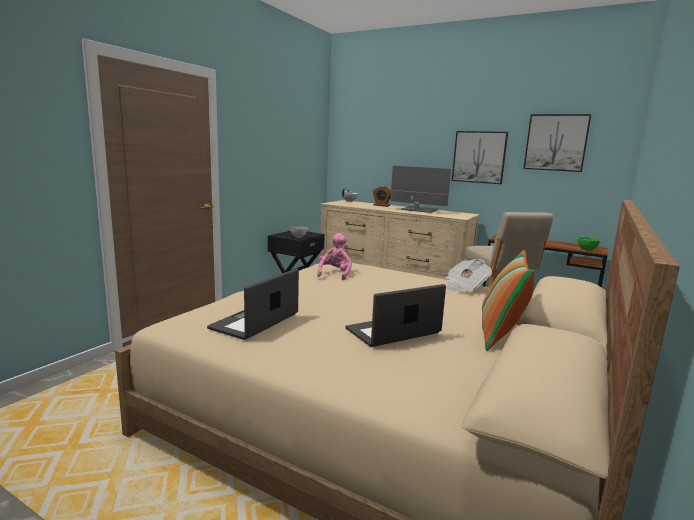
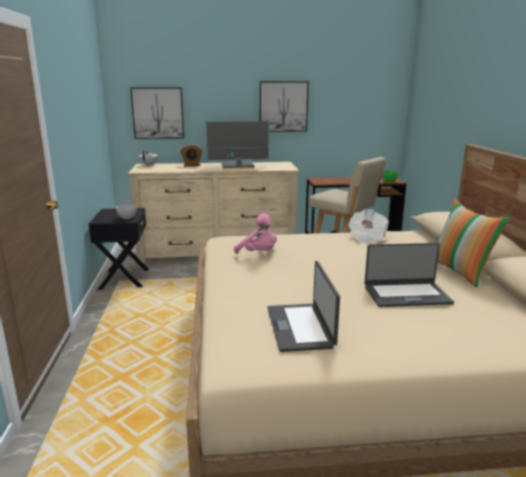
camera: 35 degrees left, 5 degrees up
pink plush toy [317,233,352,280] -> pink plush toy turned 150 degrees clockwise [234,213,277,254]
laptop [346,284,446,347] -> laptop turned 120 degrees counterclockwise [364,243,454,307]
picture [523,114,591,172] -> picture moved to [130,87,184,139]

